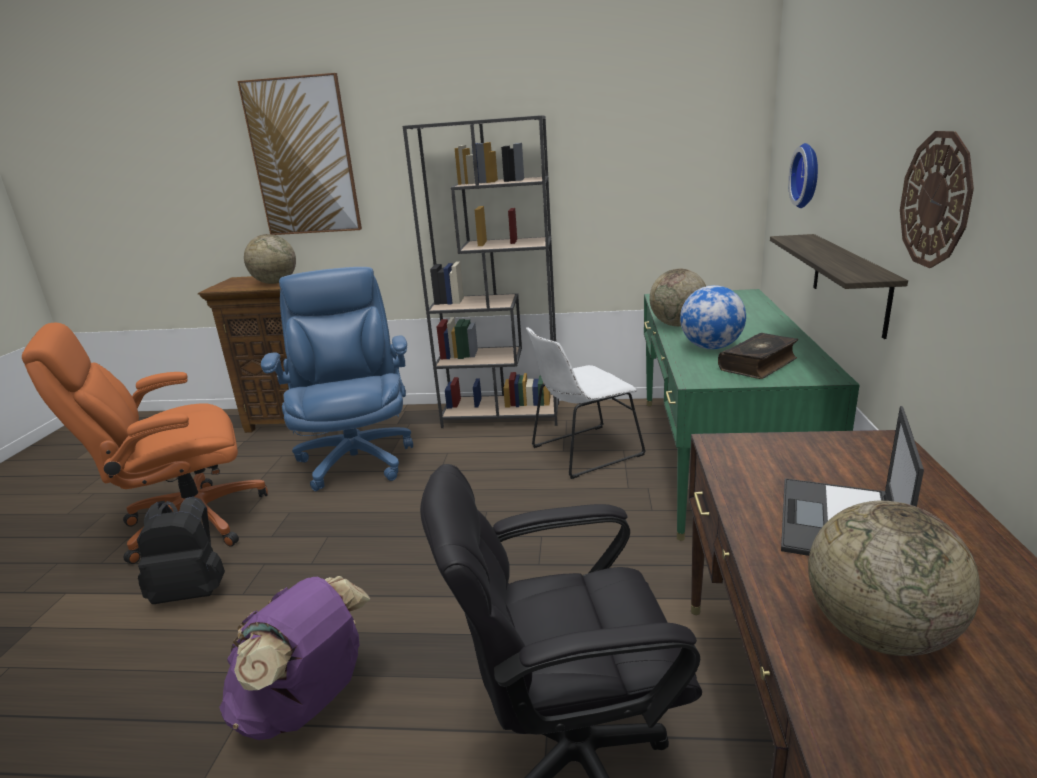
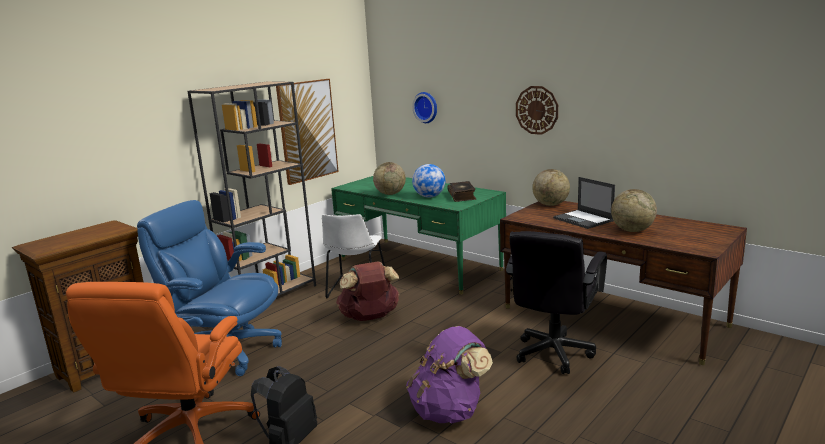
camera: 55 degrees left, 5 degrees down
picture [238,73,362,235] -> picture moved to [276,79,339,185]
globe [244,234,296,284] -> globe moved to [532,169,570,206]
shelf [770,234,908,339] -> none
none -> brown backpack [336,262,400,321]

